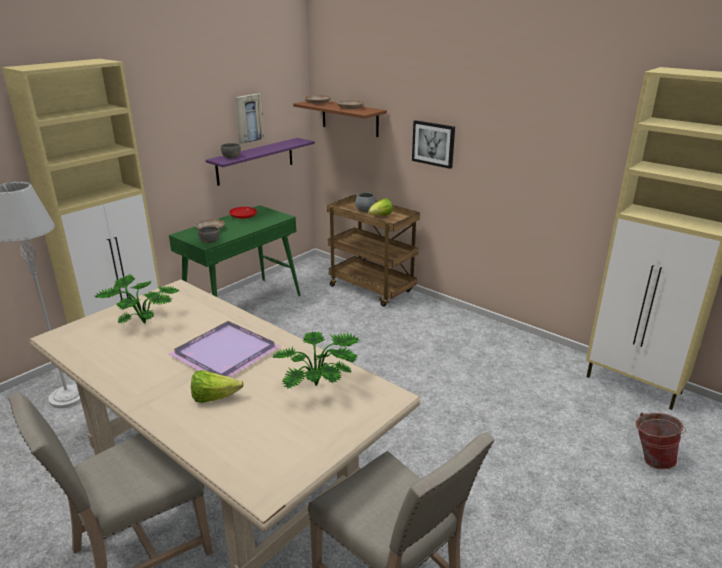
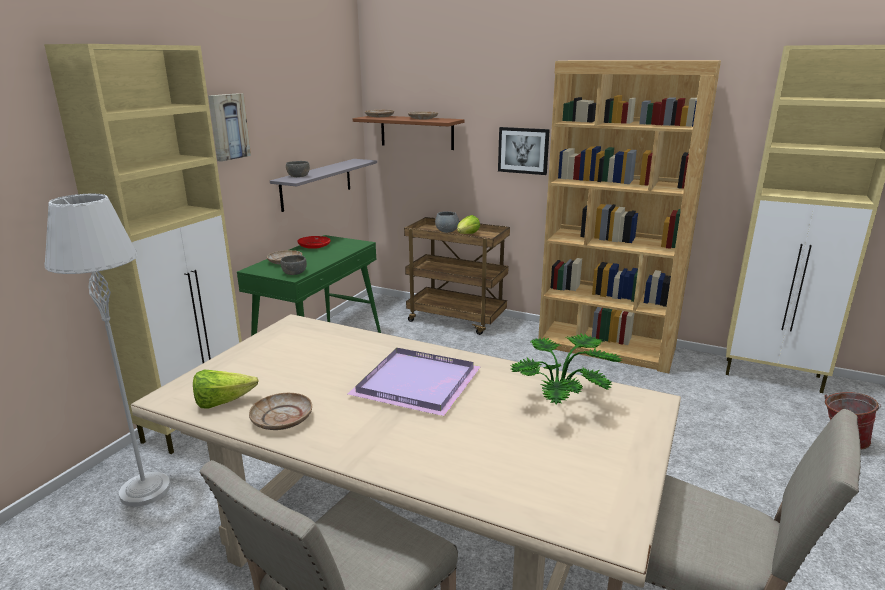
camera: 15 degrees left, 5 degrees down
potted plant [95,274,180,324] -> none
lettuce [191,370,244,403] -> lettuce moved to [193,370,259,409]
purple shelf [206,138,315,186] -> grey shelf [270,159,377,212]
picture [235,93,264,144] -> picture moved to [208,93,251,162]
none -> beige plate [249,393,312,430]
none -> brown bookcase [538,61,721,373]

